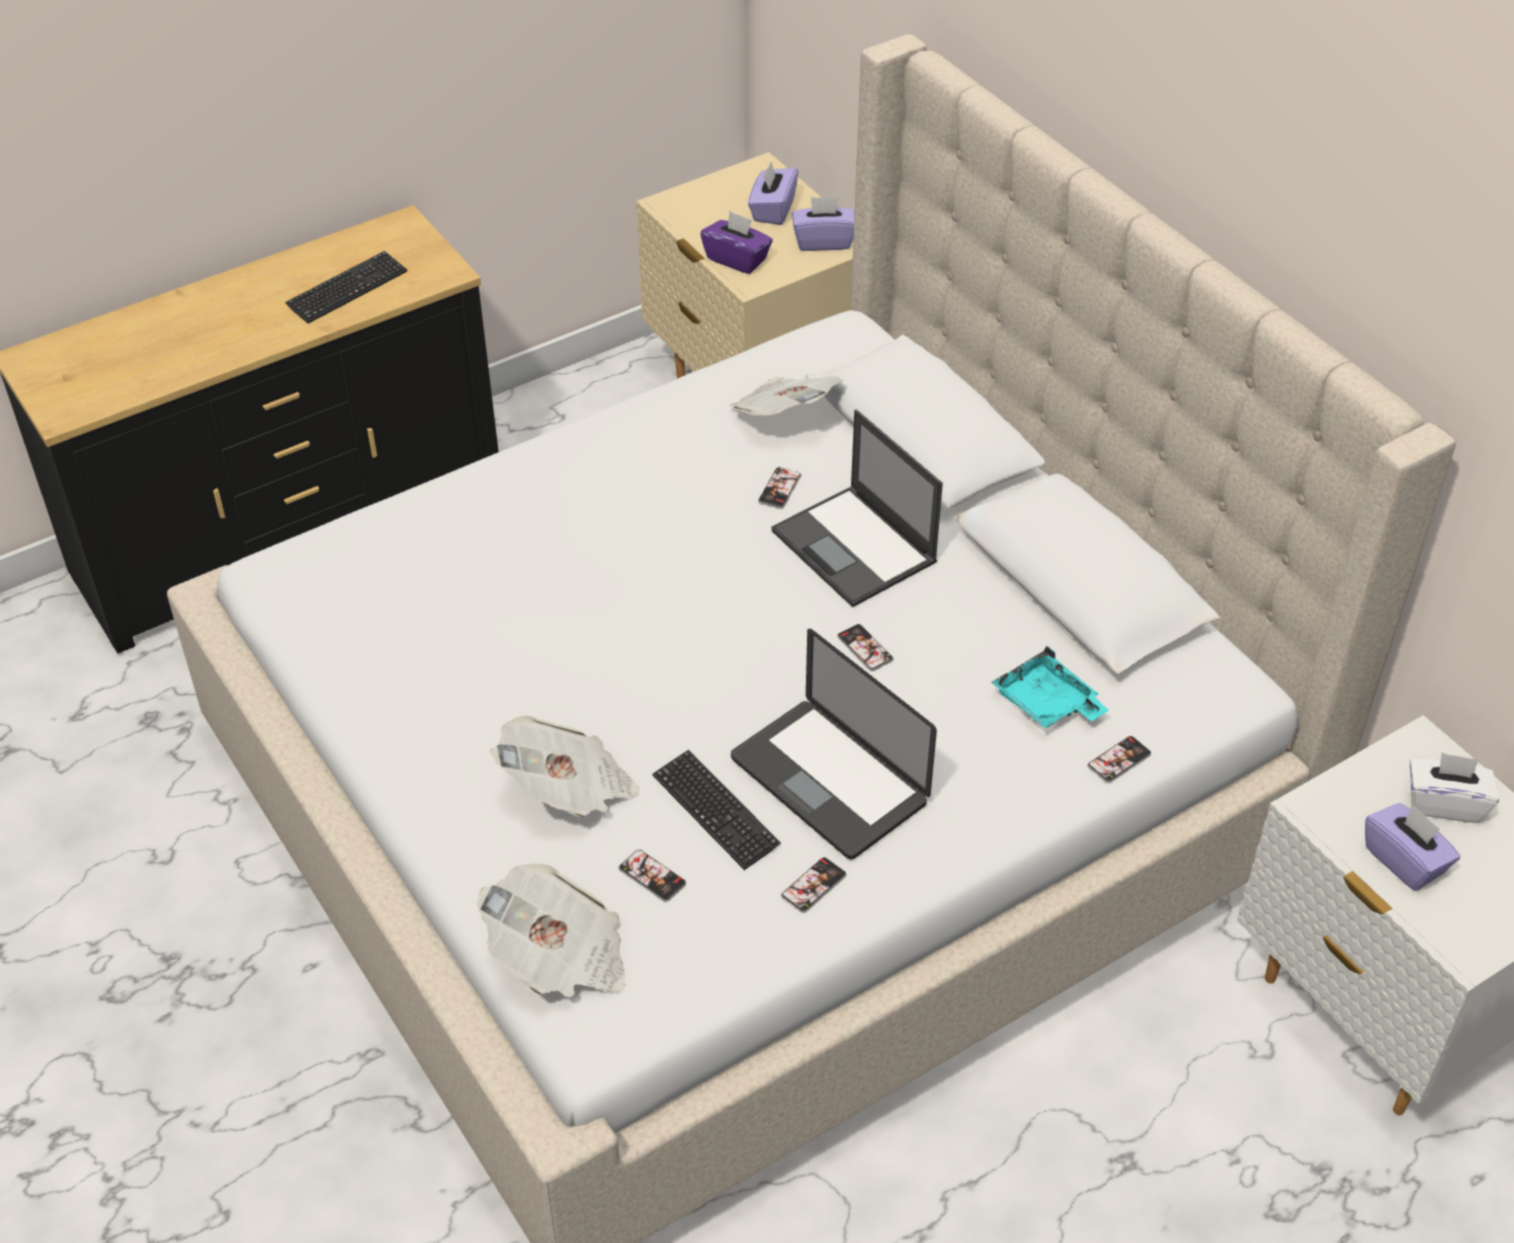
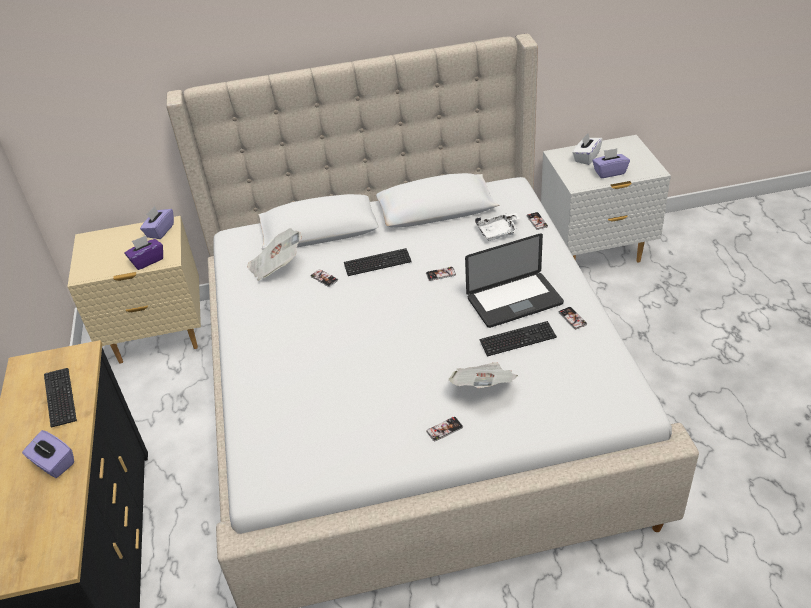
camera: 65 degrees left, 5 degrees down
newspaper [477,863,626,998] -> none
phone [619,849,686,902] -> phone moved to [426,417,463,441]
purple tissue box [748,162,798,225] -> purple tissue box moved to [22,430,74,478]
laptop [771,409,943,607] -> keyboard [344,248,412,276]
turquoise tray [991,645,1109,728] -> white tray [475,213,520,241]

